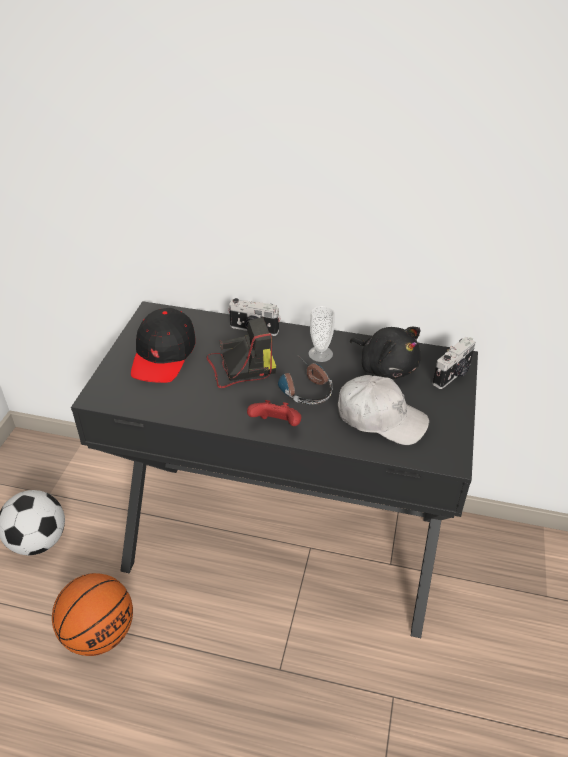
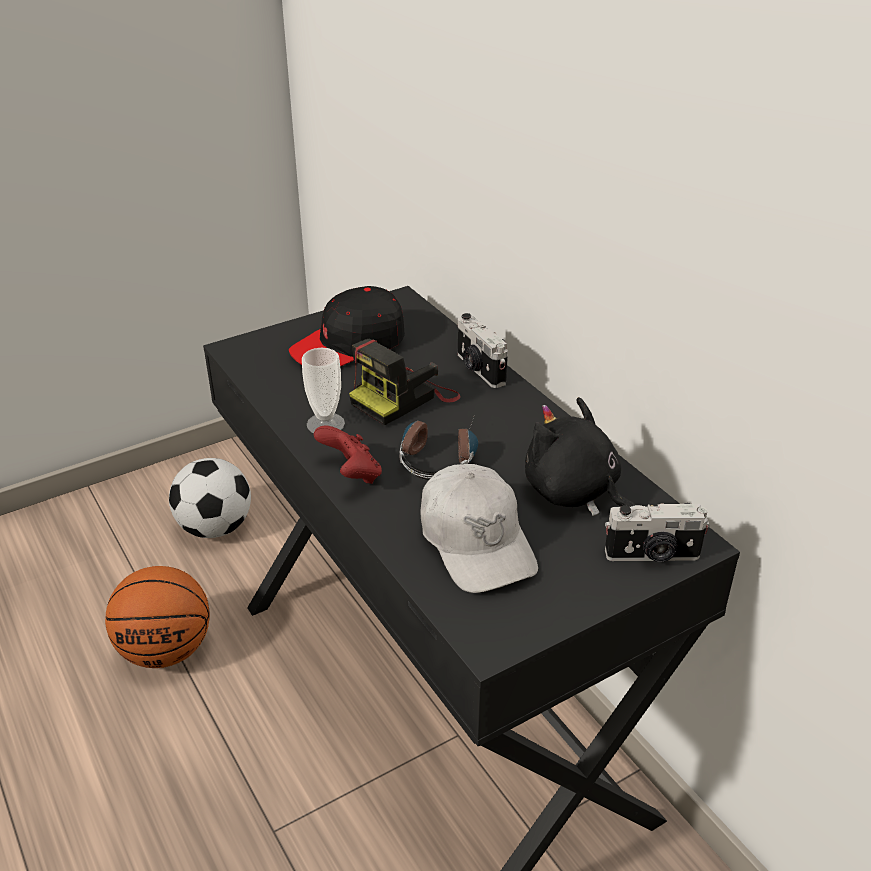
camera: 45 degrees right, 5 degrees down
camera [207,317,276,388] -> camera turned 105 degrees clockwise [349,339,461,425]
cup [308,306,335,362] -> cup moved to [302,348,345,433]
black plush toy [350,327,421,379] -> black plush toy turned 135 degrees clockwise [525,397,636,516]

